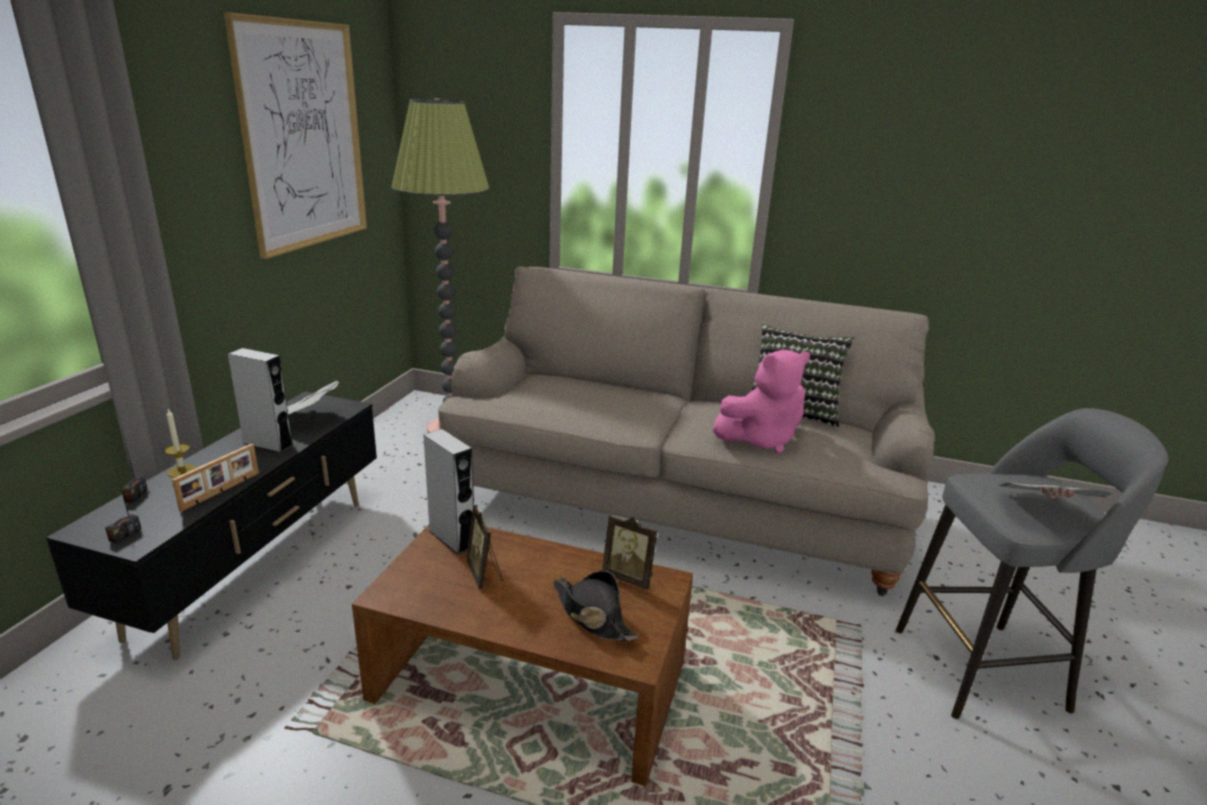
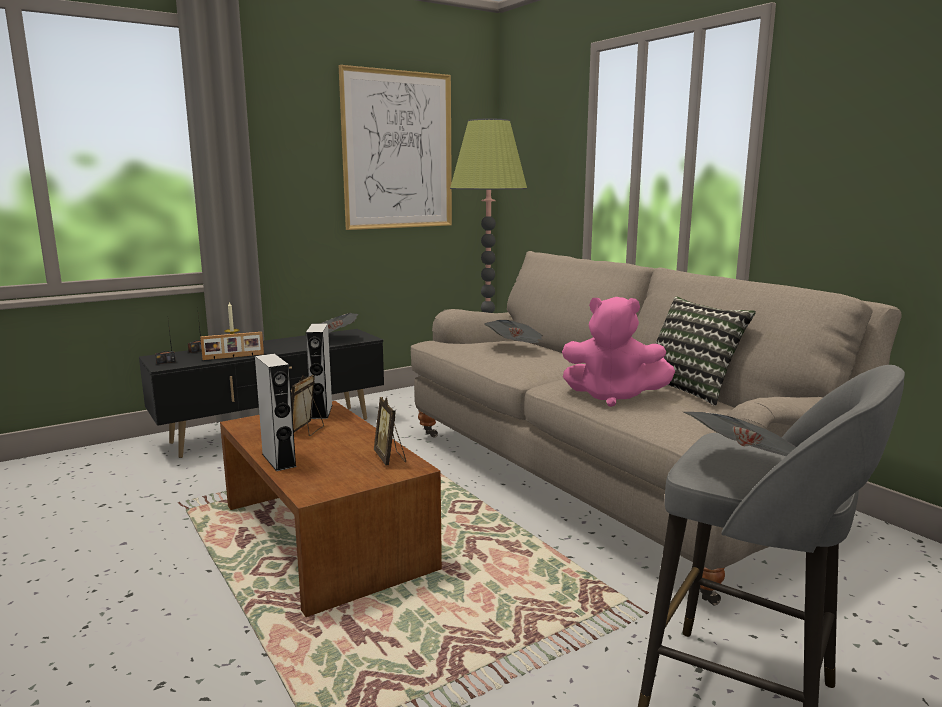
camera: 40 degrees right, 10 degrees down
grey speaker [228,348,293,453] -> grey speaker moved to [255,354,296,471]
black hat [553,571,639,641] -> none
none -> newspaper [485,320,543,343]

